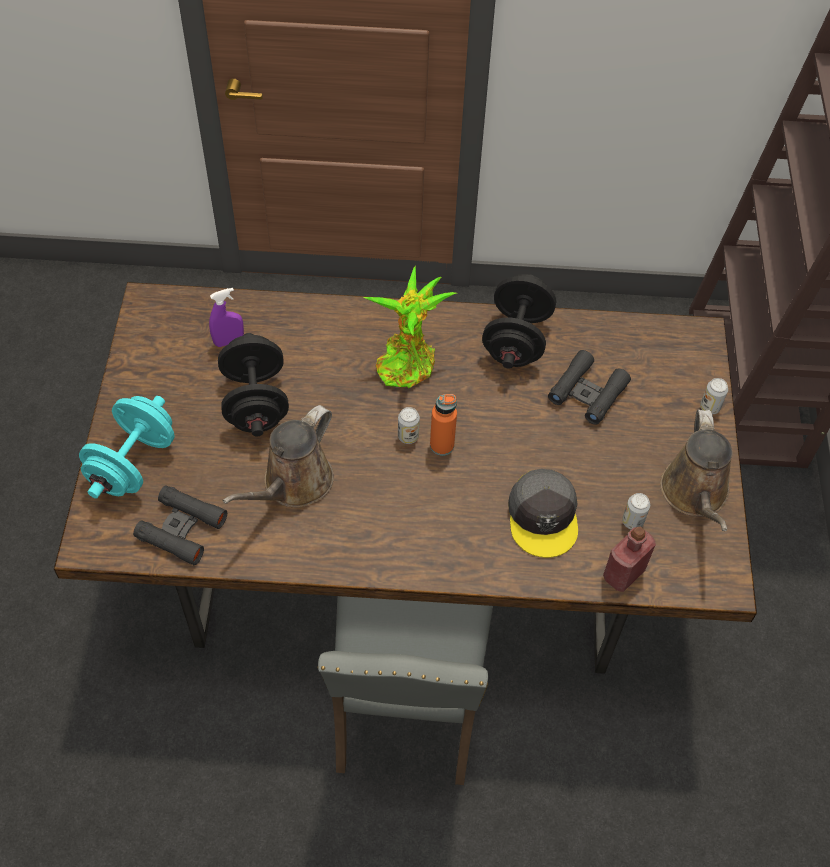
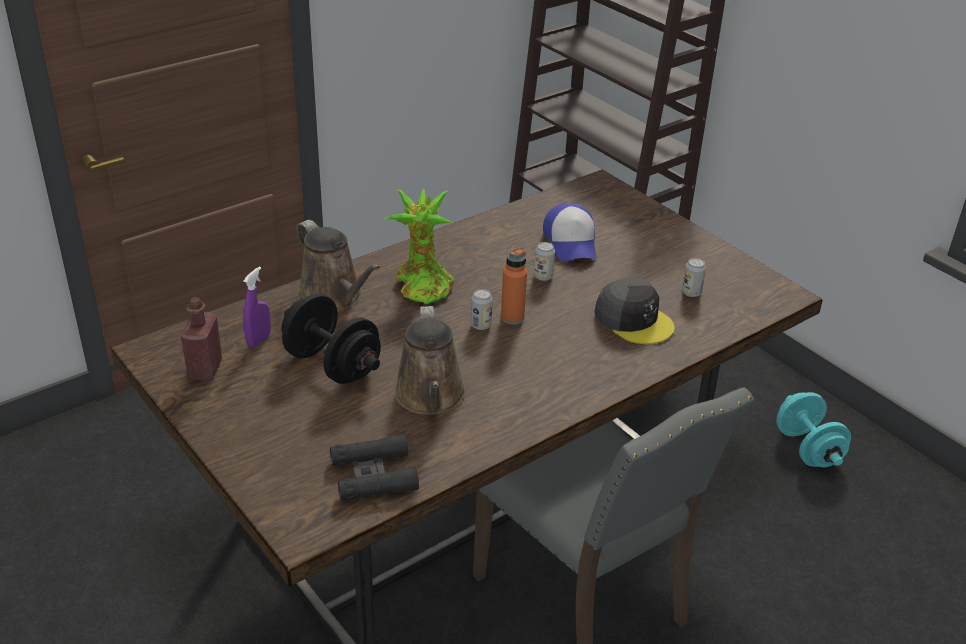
camera: 40 degrees left, 20 degrees down
turquoise dumbbell [79,396,175,498] -> turquoise dumbbell moved to [776,392,851,467]
black dumbbell [482,274,556,369] -> none
black binoculars [548,350,631,425] -> cap [543,203,596,262]
red bottle [603,527,656,592] -> red bottle moved to [181,297,222,381]
brown watering can [660,410,733,531] -> brown watering can moved to [297,220,380,312]
can [700,378,728,414] -> can moved to [534,242,555,281]

